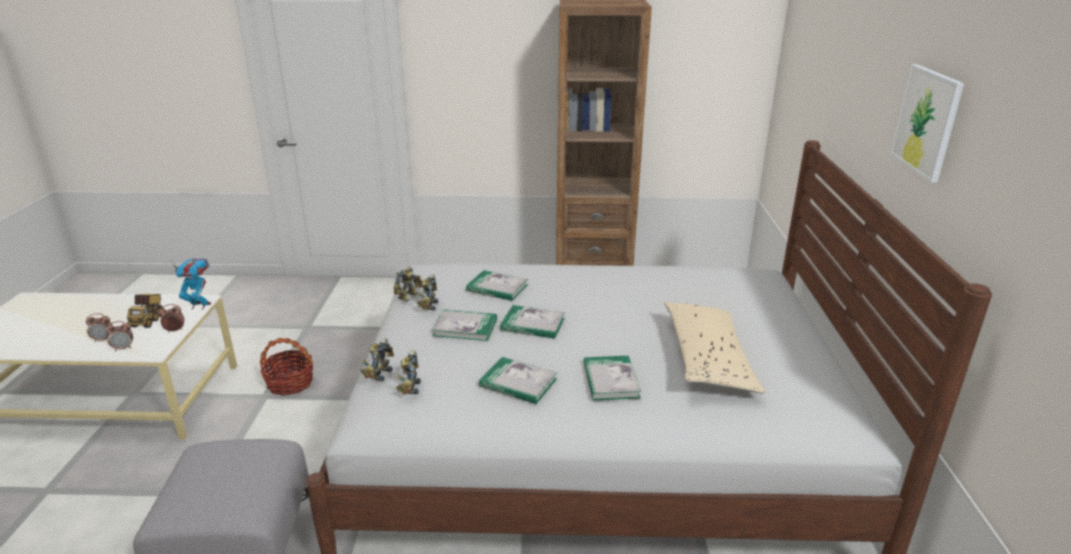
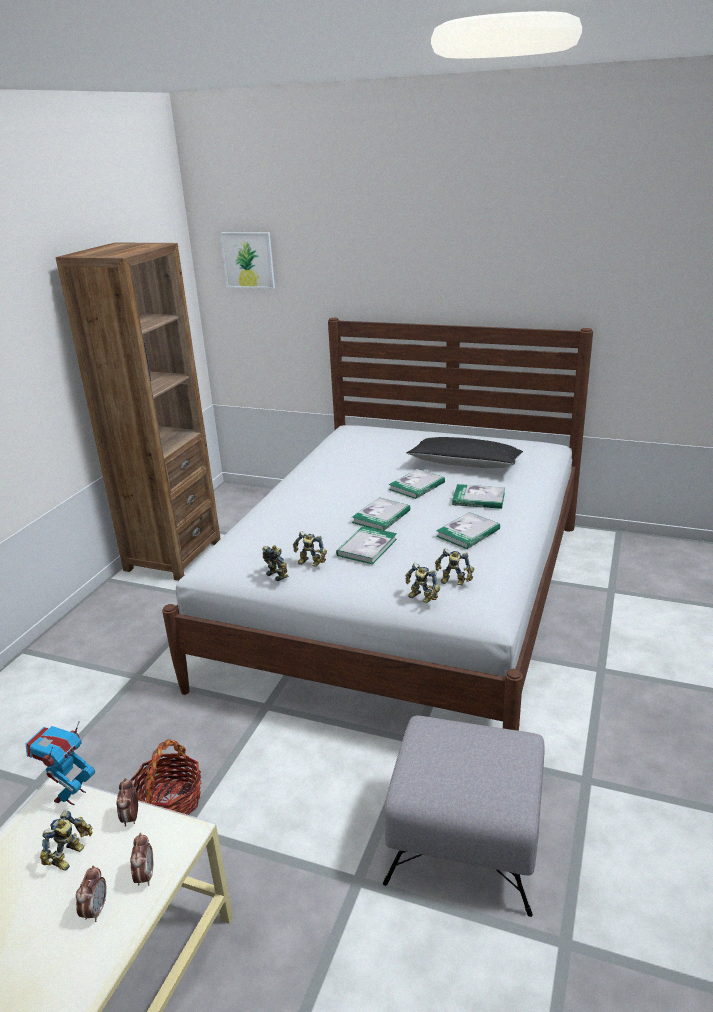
camera: 70 degrees left, 0 degrees up
toy truck [127,294,164,328] -> toy robot [40,810,92,871]
book [466,270,528,301] -> book moved to [389,469,445,499]
beige pillow [664,302,765,394] -> black pillow [406,437,523,468]
picture [890,64,964,183] -> picture moved to [220,233,275,289]

